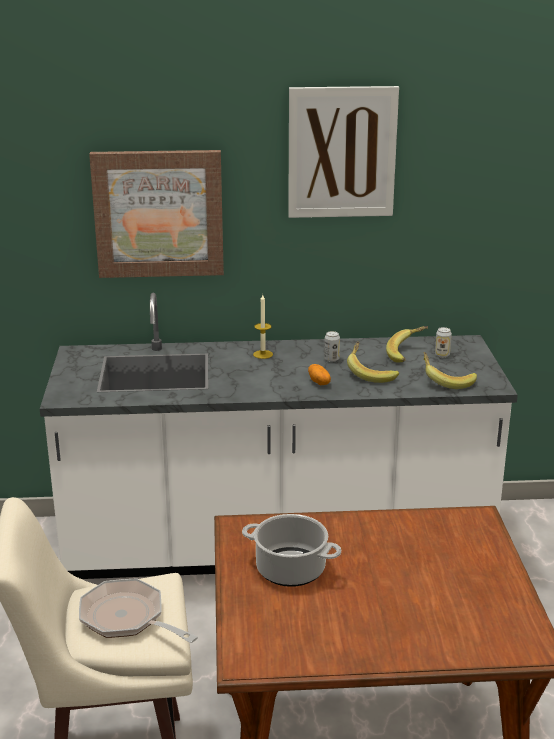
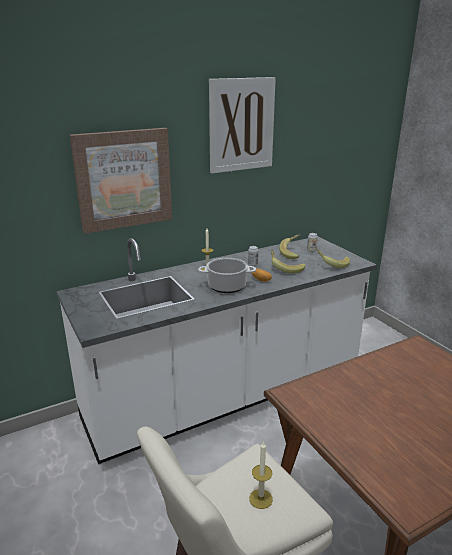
camera: 25 degrees left, 0 degrees up
frying pan [79,578,198,643] -> candle [249,441,273,509]
cooking pot [242,514,341,587] -> cooking pot moved to [198,258,256,293]

